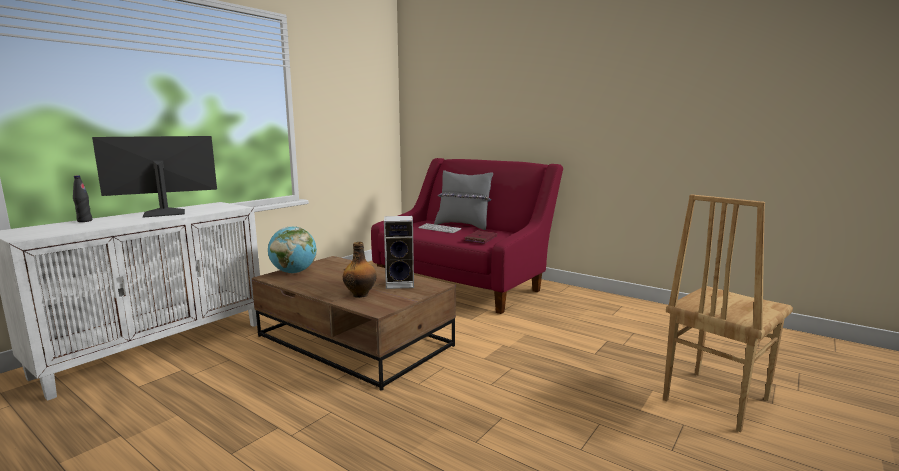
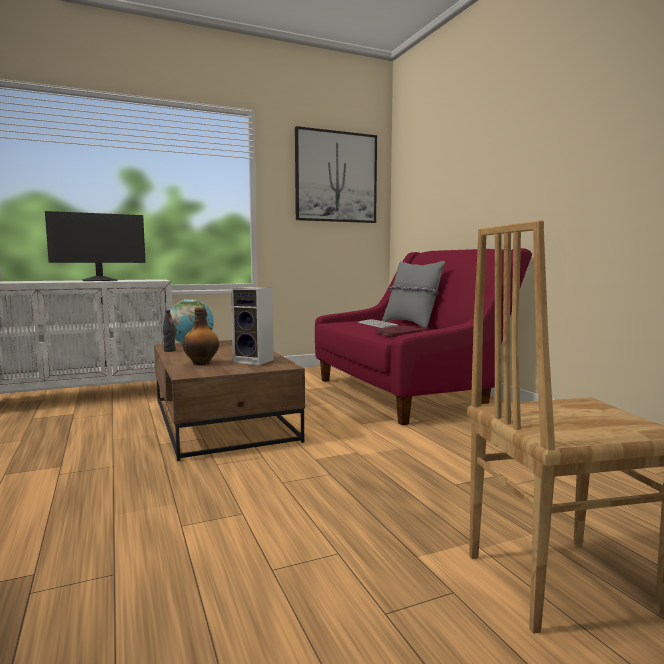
camera: 30 degrees right, 5 degrees down
black bottle [73,175,92,222] -> black bottle moved to [163,310,176,352]
monitor [92,136,217,218] -> monitor turned 150 degrees clockwise [45,211,146,281]
none -> picture [295,126,377,223]

